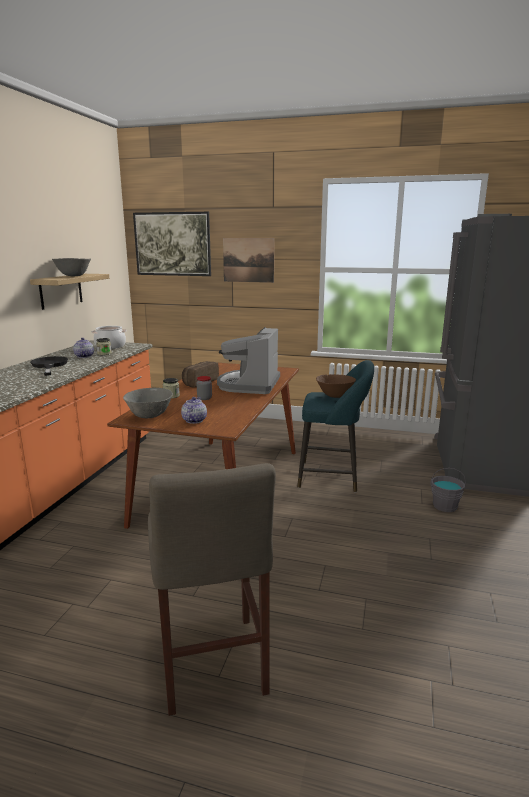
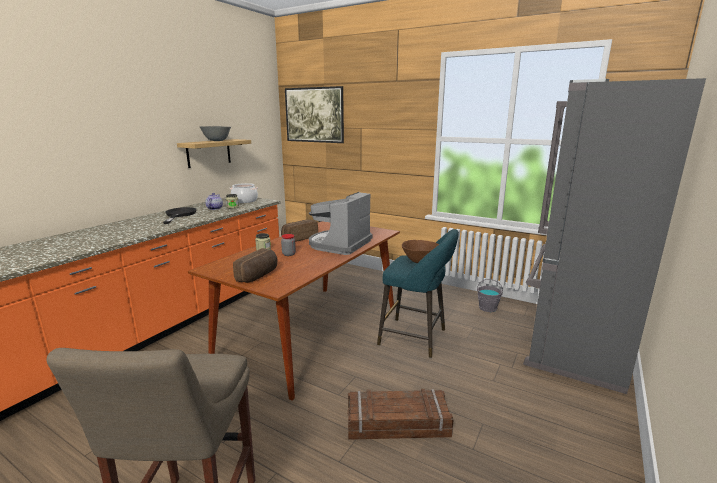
camera: 15 degrees right, 0 degrees up
grey bowl [123,388,173,418] -> none
teapot [181,397,207,424] -> bread [233,248,277,283]
picture [223,238,274,283] -> none
grey bucket [431,468,466,512] -> grey bucket moved to [477,279,503,312]
none -> crate [347,389,453,440]

